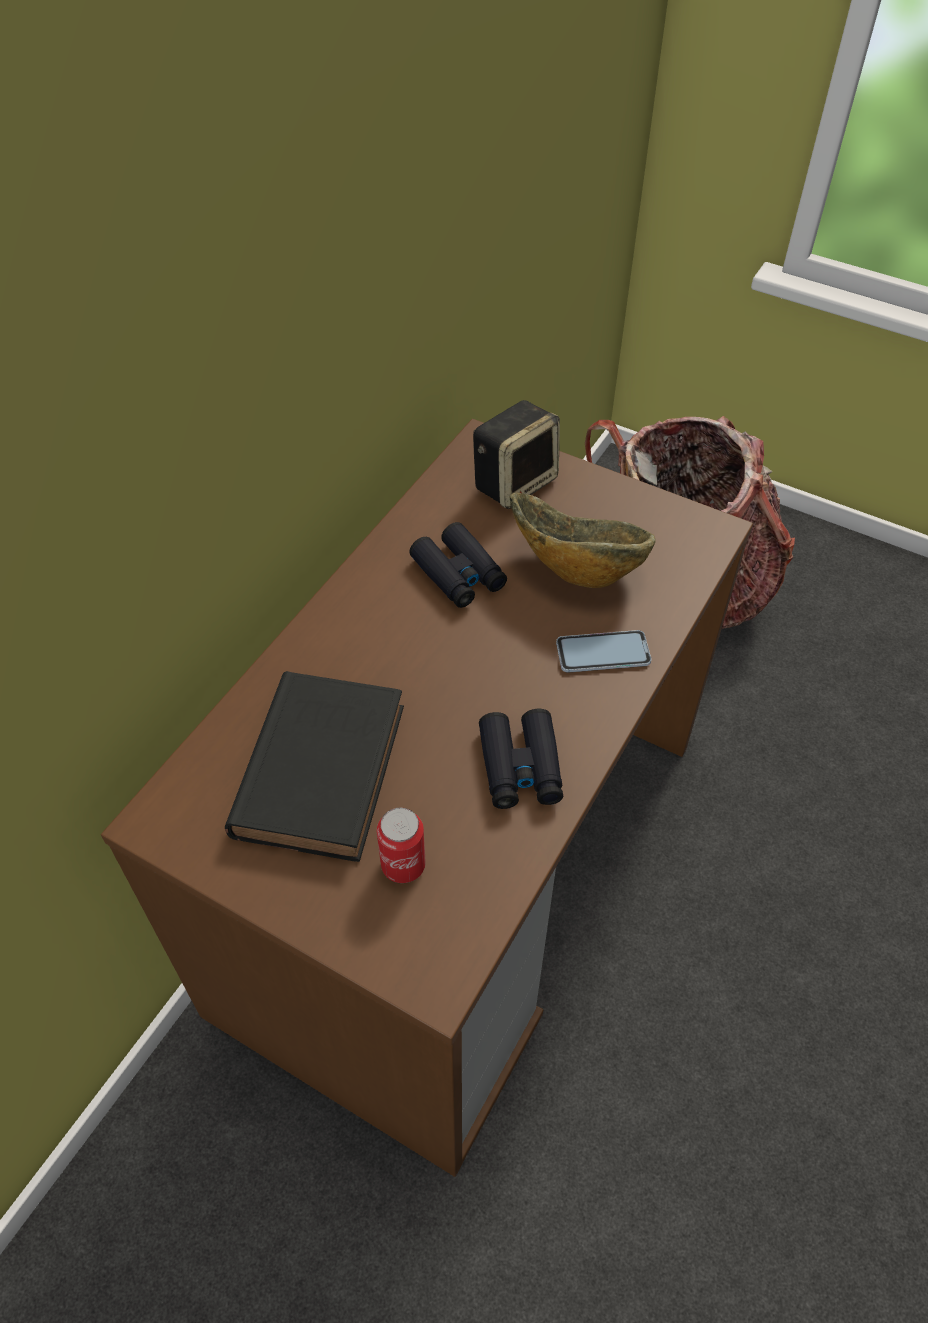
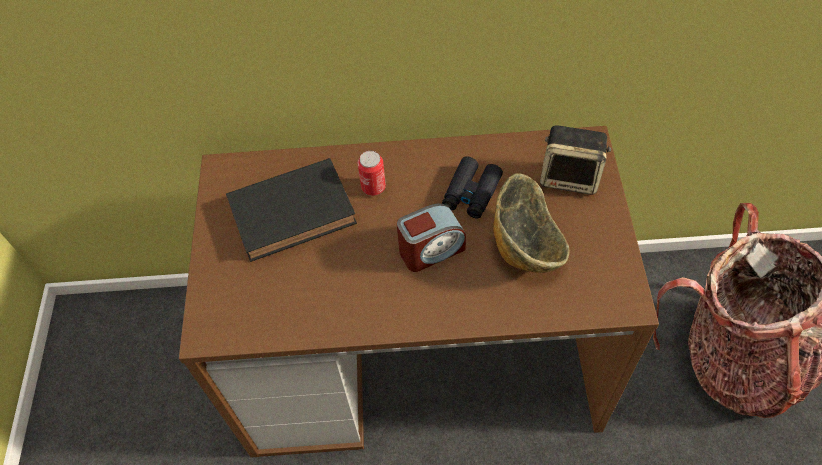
camera: 60 degrees right, 5 degrees up
can [377,808,426,883] -> can moved to [357,151,386,196]
black binoculars [479,709,563,809] -> none
phone [556,630,651,673] -> none
none -> alarm clock [397,203,466,272]

